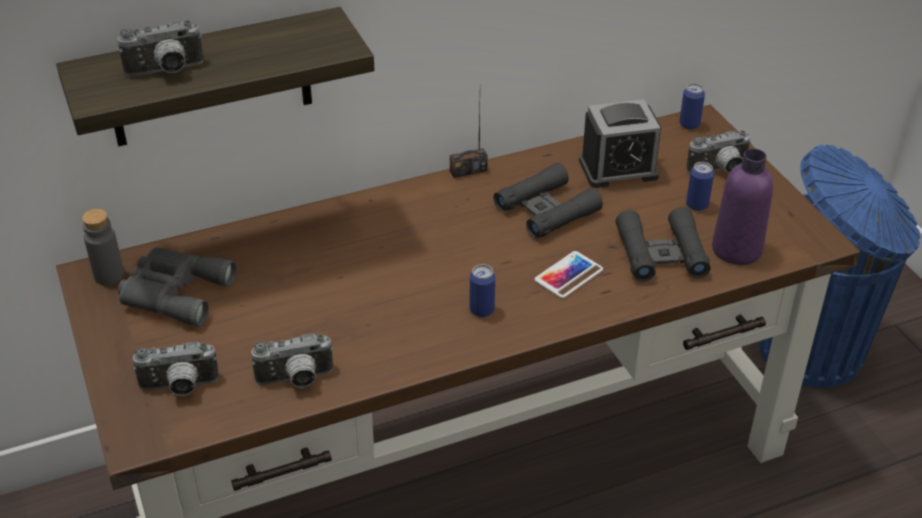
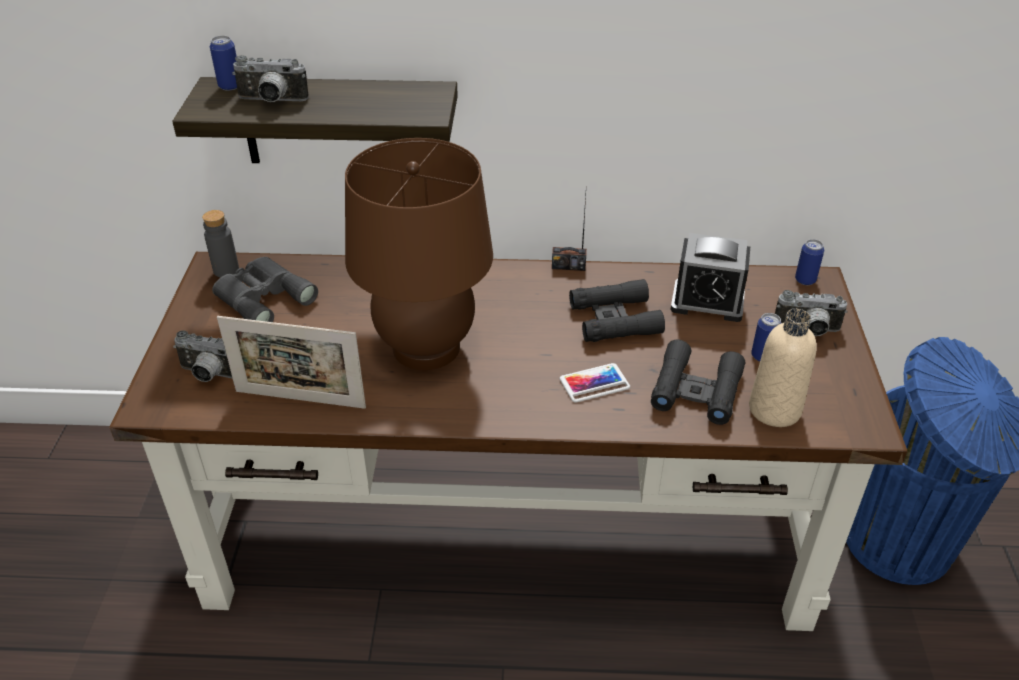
camera: 25 degrees right, 0 degrees up
camera [251,333,334,388] -> picture frame [217,316,366,409]
can [469,264,495,317] -> can moved to [210,35,237,91]
purple bottle [712,149,773,265] -> beige bottle [749,309,817,427]
none -> brown table lamp [345,138,493,370]

